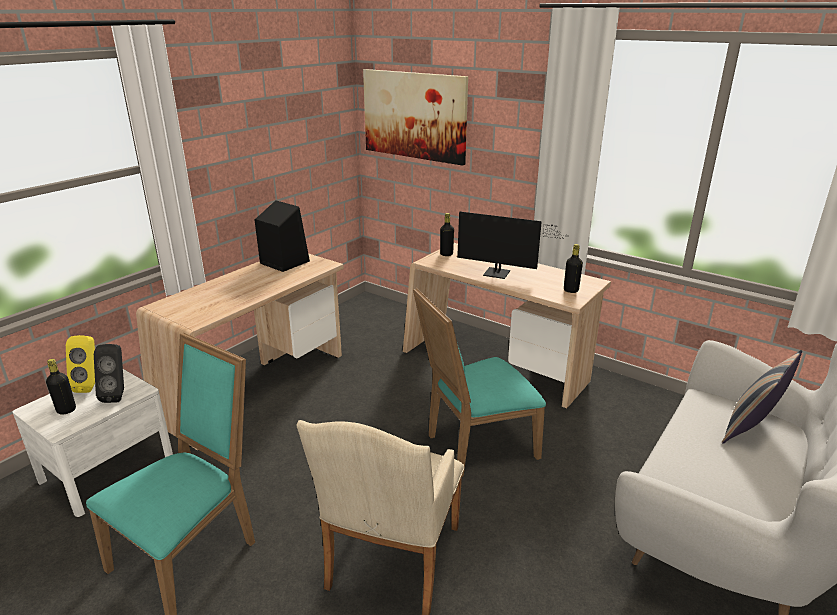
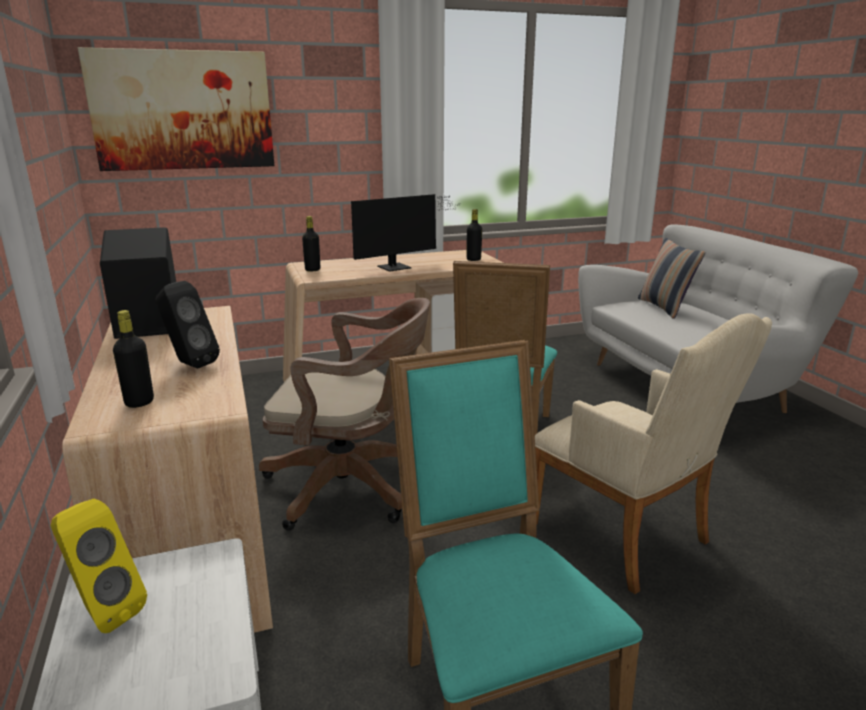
camera: 55 degrees left, 5 degrees down
black bottle [46,359,76,415] -> black bottle moved to [113,310,154,408]
black speaker [94,344,124,403] -> black speaker moved to [155,281,220,369]
none -> brown office chair [259,298,430,531]

